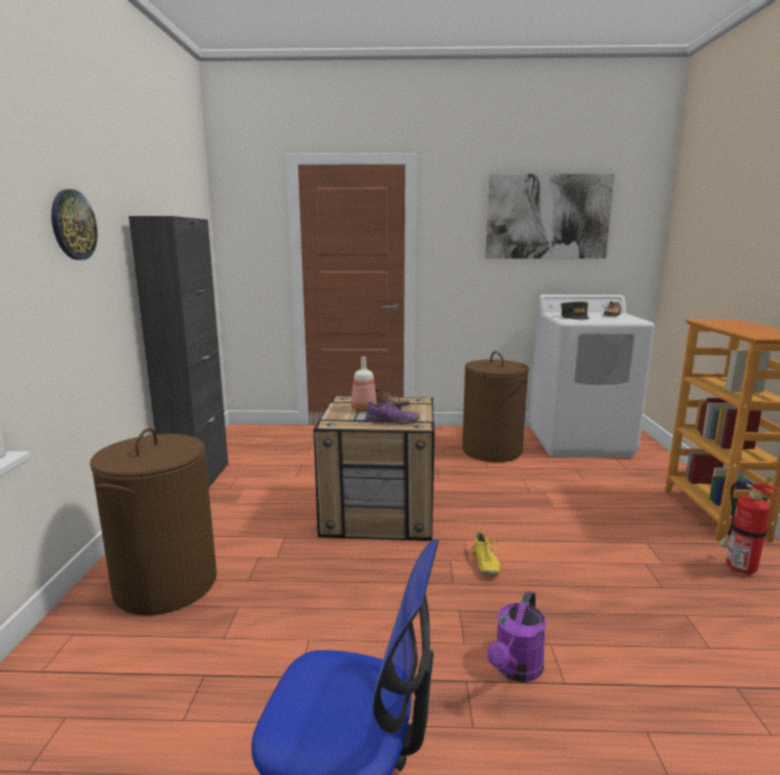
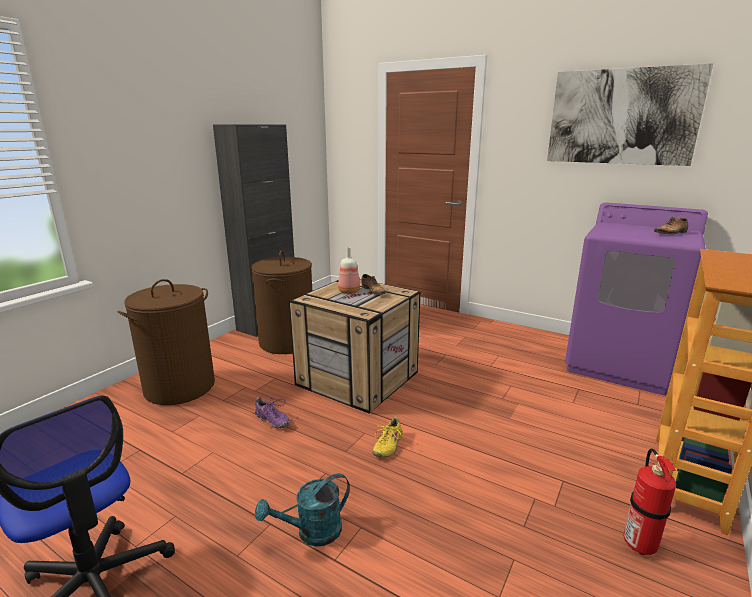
camera: 30 degrees right, 5 degrees up
wall clock [51,189,98,260] -> none
purple shoe [366,396,420,425] -> purple shoe moved to [253,397,290,428]
brown laundry basket [462,351,529,462] -> brown laundry basket moved to [251,250,312,354]
purple watering can [487,591,546,682] -> turquoise watering can [255,473,350,547]
white washing machine [529,295,655,458] -> purple washing machine [565,203,708,396]
grey cap [561,302,589,320] -> none

